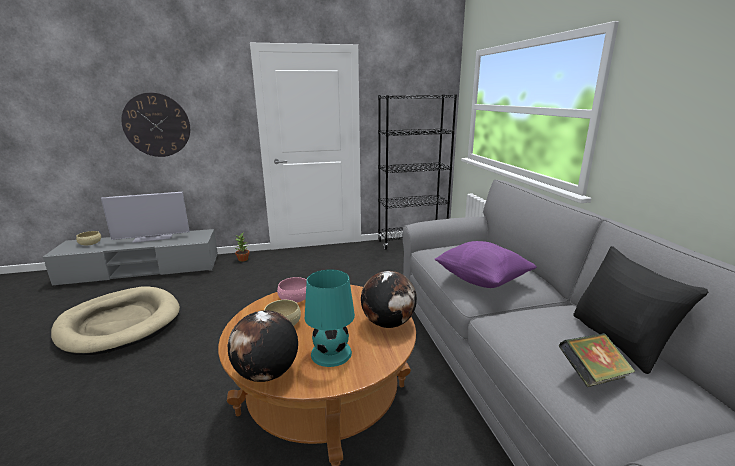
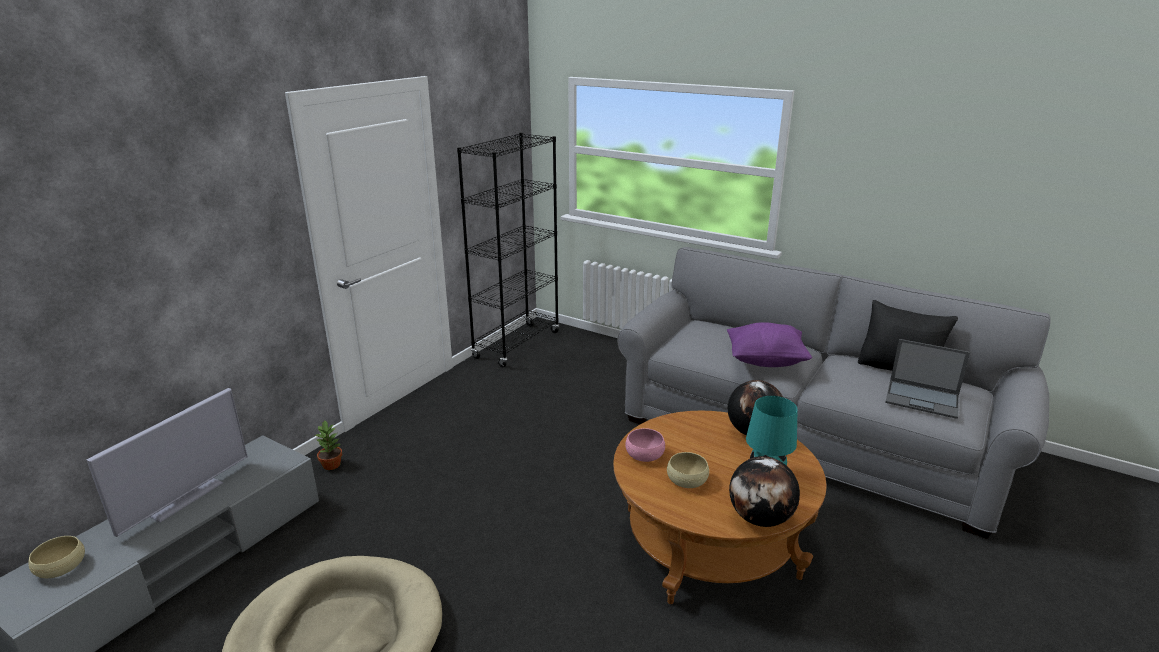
camera: 45 degrees left, 5 degrees up
wall clock [121,93,190,157] -> none
book [558,333,635,387] -> laptop [885,339,970,419]

